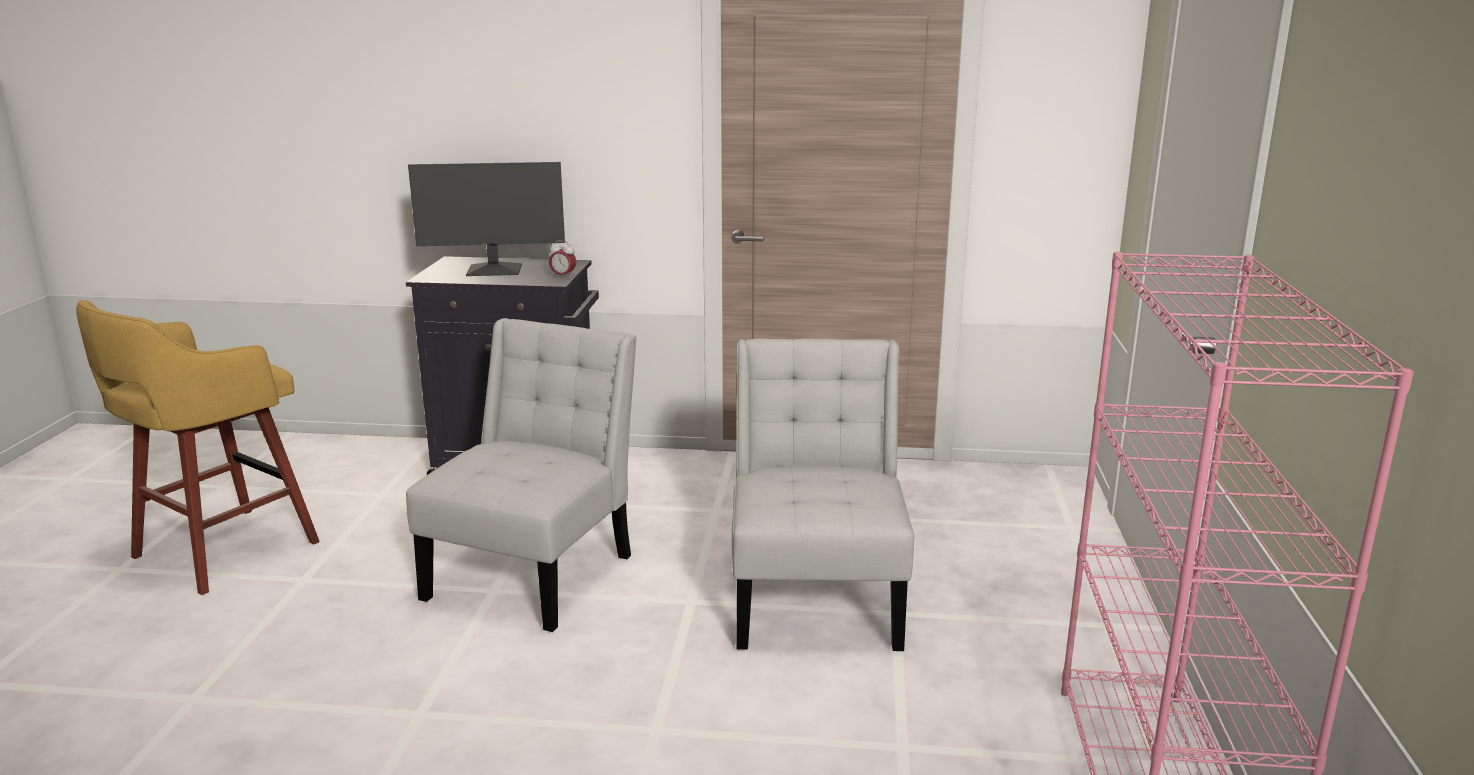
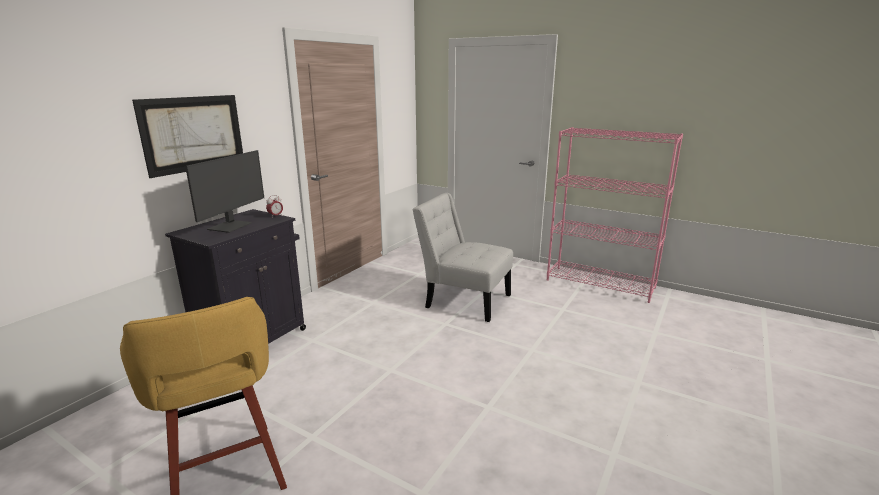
camera: 65 degrees left, 0 degrees up
white chair [406,318,637,632] -> none
none -> picture [132,95,243,178]

